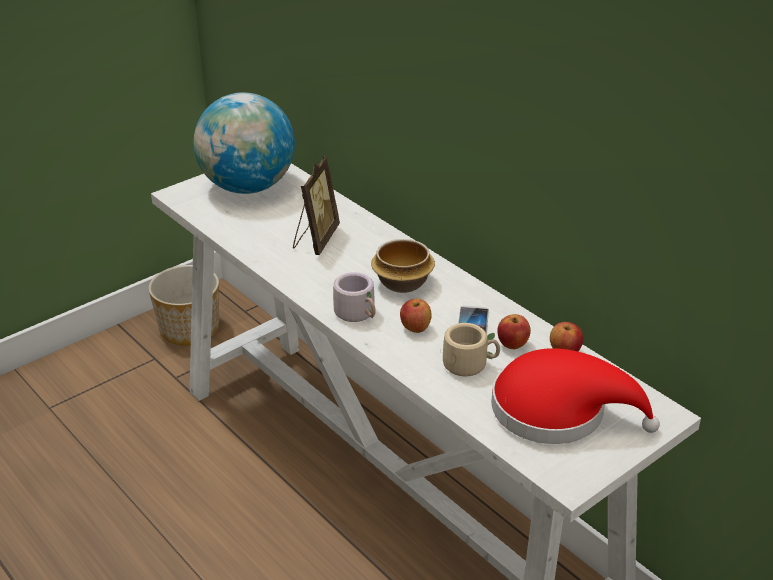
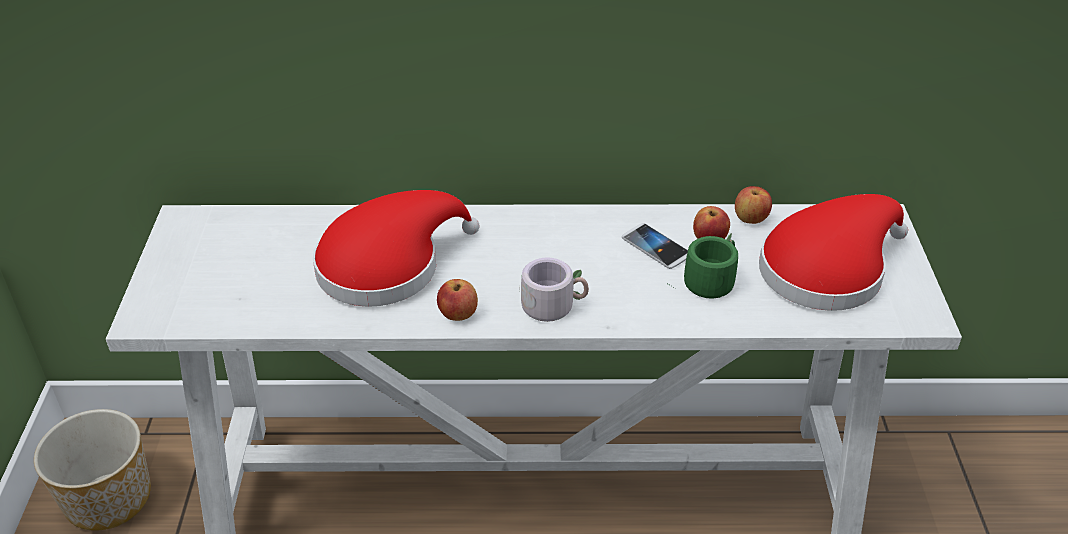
camera: 50 degrees left, 5 degrees up
globe [193,92,295,194] -> none
picture frame [293,156,340,255] -> red hat [313,190,479,307]
bowl [371,239,435,293] -> none
apple [400,299,432,333] -> apple moved to [437,279,478,321]
beige mug [443,323,500,376] -> green mug [669,233,738,299]

